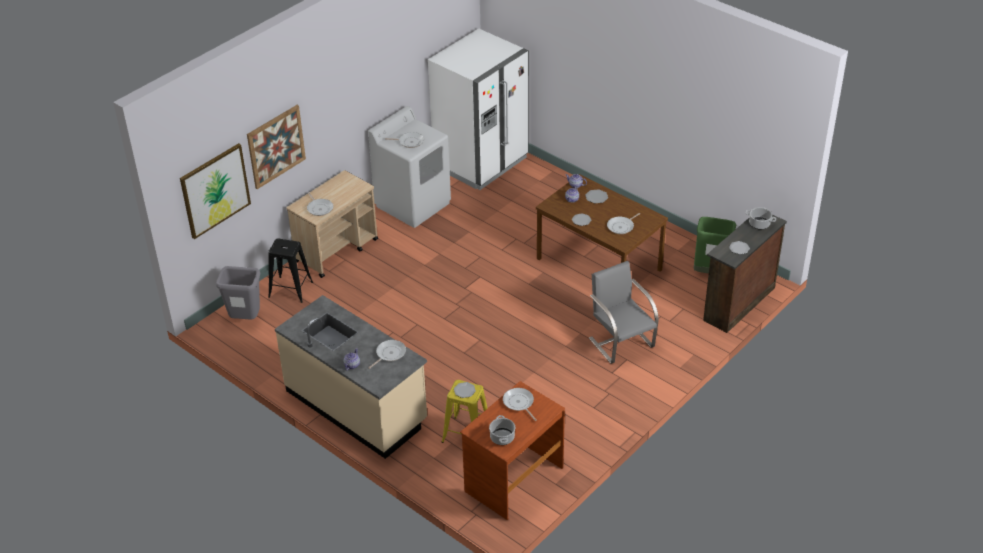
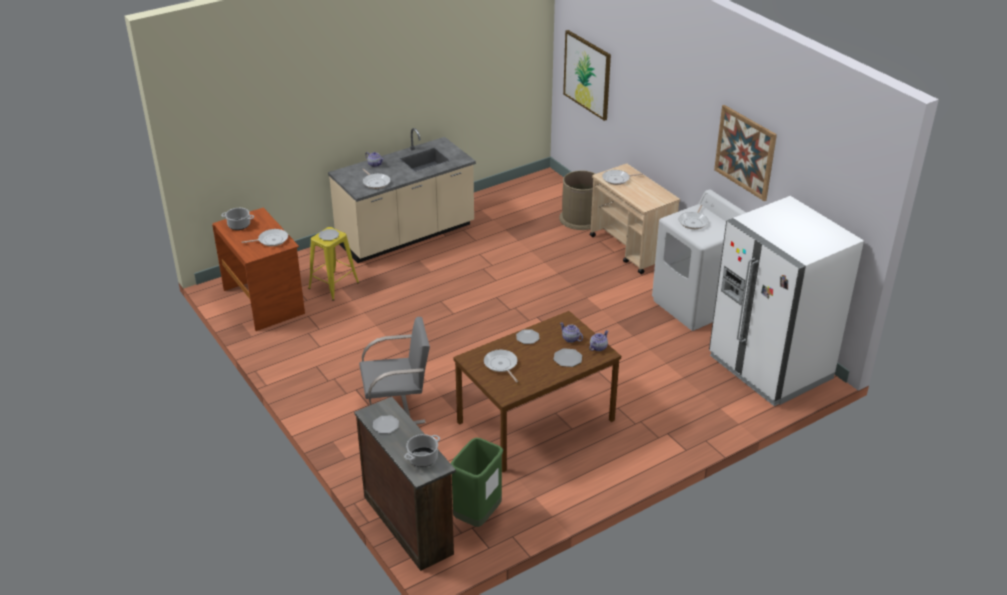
camera: 105 degrees right, 5 degrees down
grey trash can [216,266,260,320] -> none
picture [247,105,306,189] -> picture moved to [714,105,777,201]
black stool [268,238,313,303] -> brown trash can [559,170,596,230]

